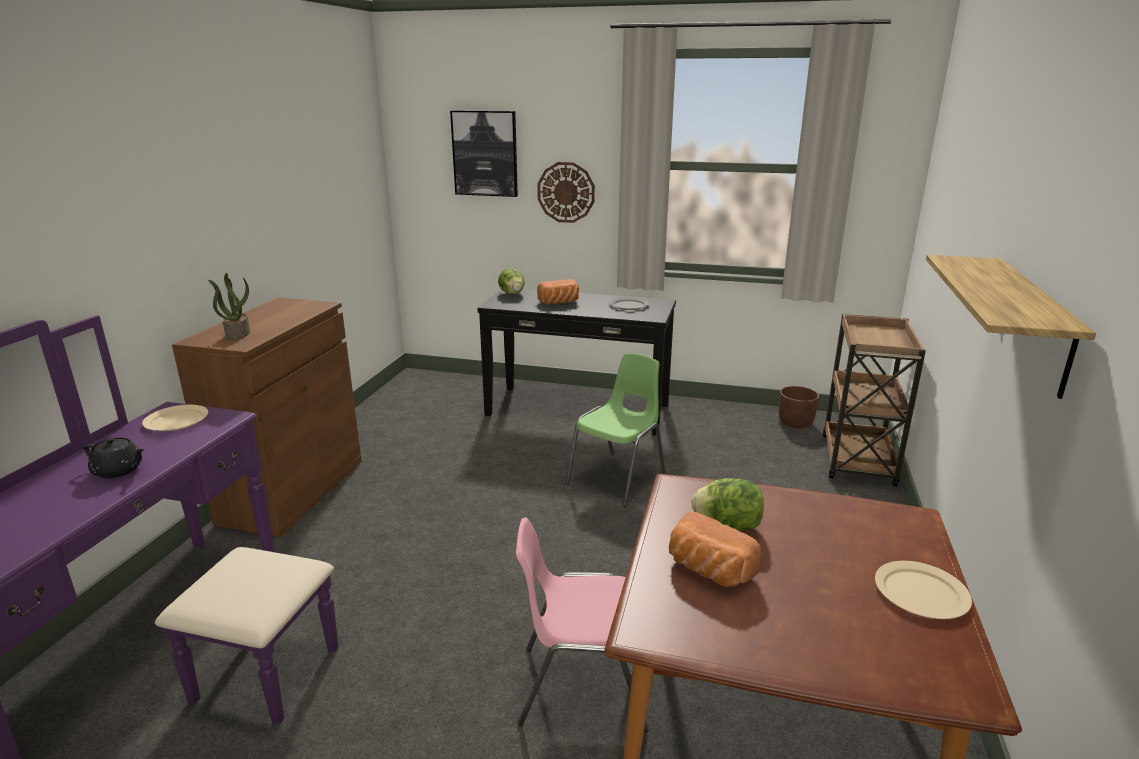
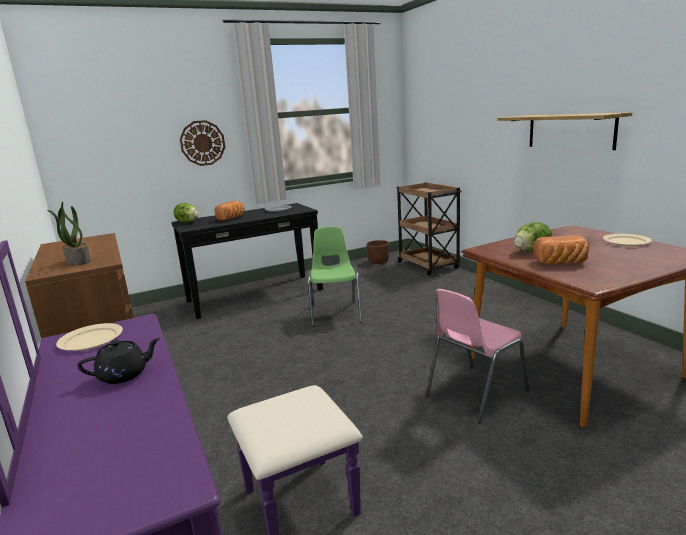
camera: 40 degrees left, 5 degrees down
picture [450,110,518,197] -> none

